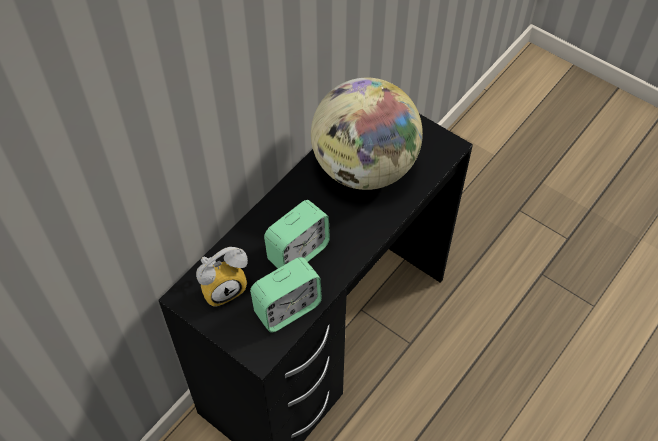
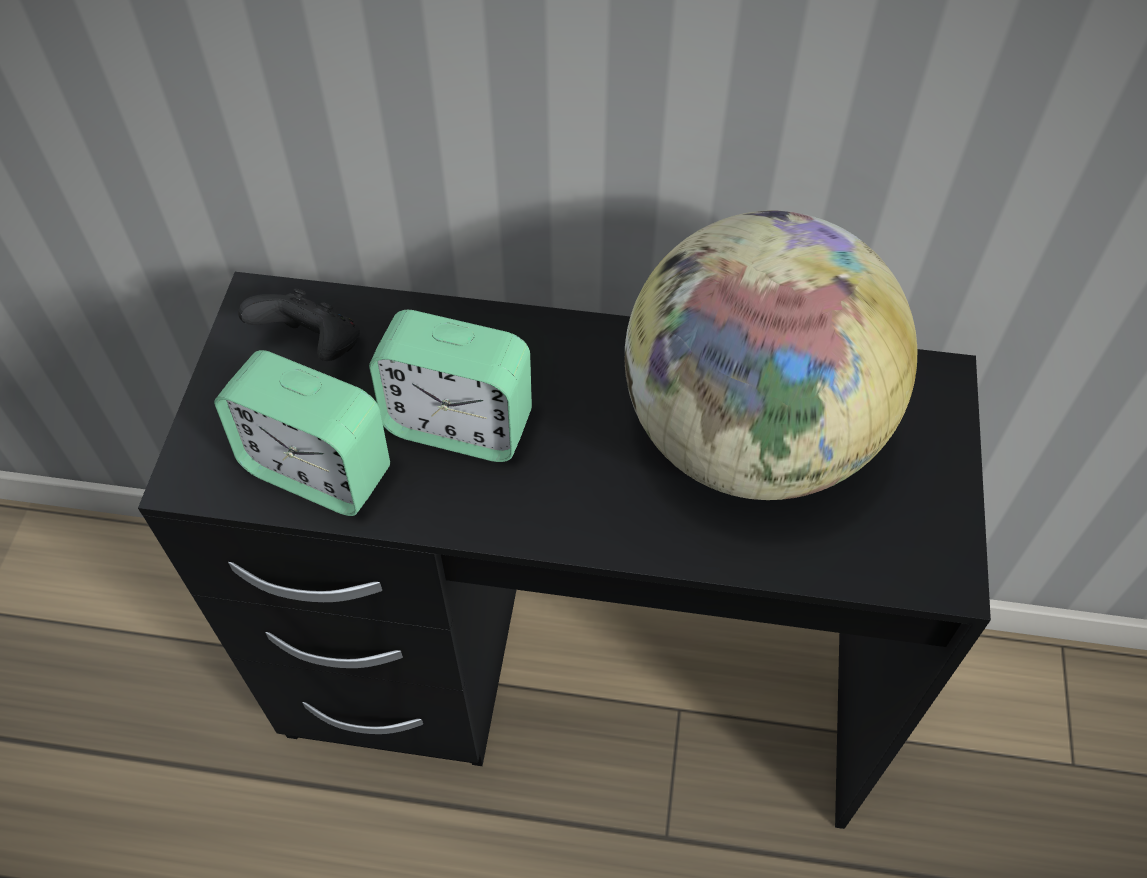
camera: 60 degrees right, 0 degrees up
alarm clock [196,247,248,307] -> black game controller [238,288,360,361]

